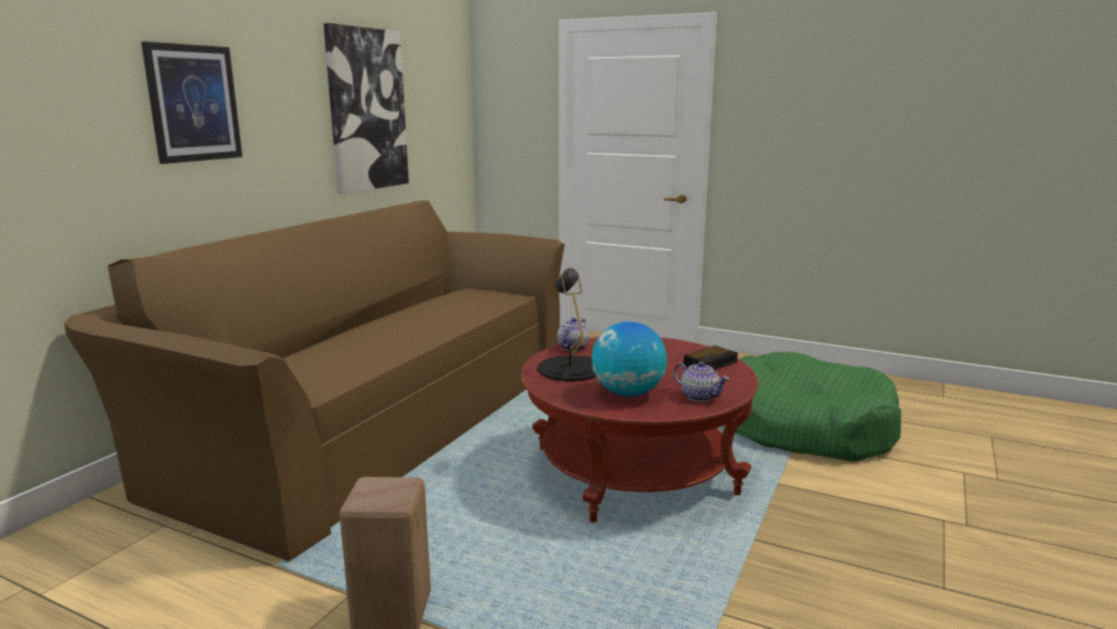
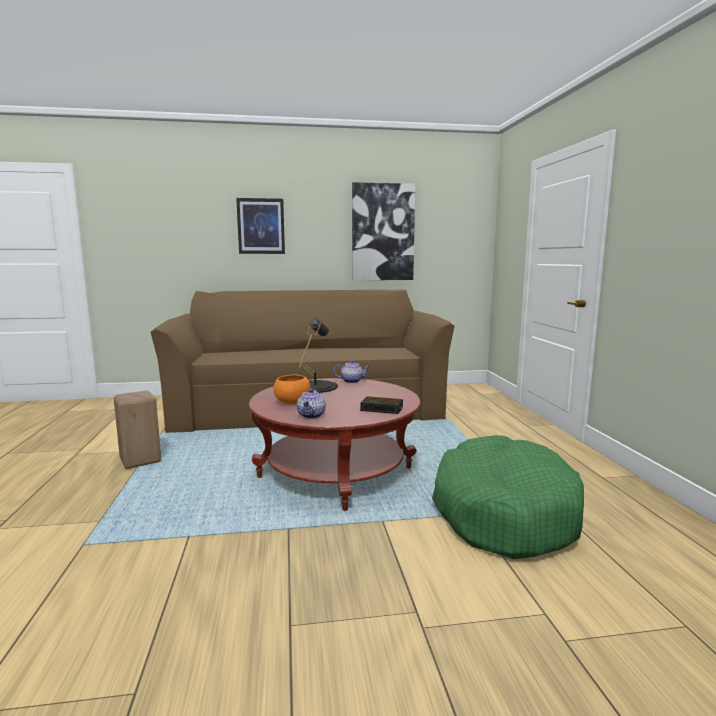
camera: 55 degrees right, 5 degrees down
globe [592,321,667,397] -> orange bowl [274,374,311,404]

